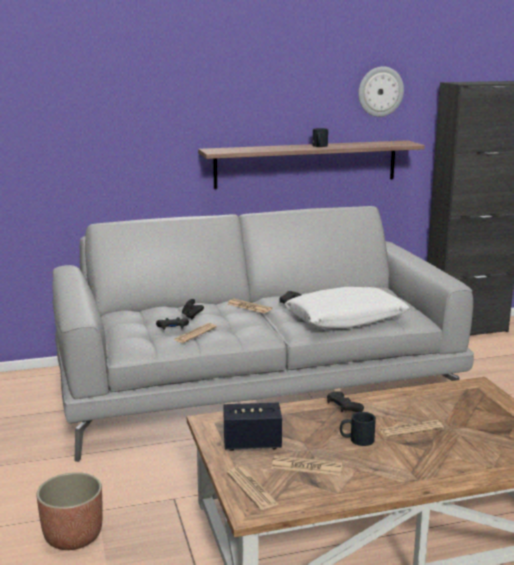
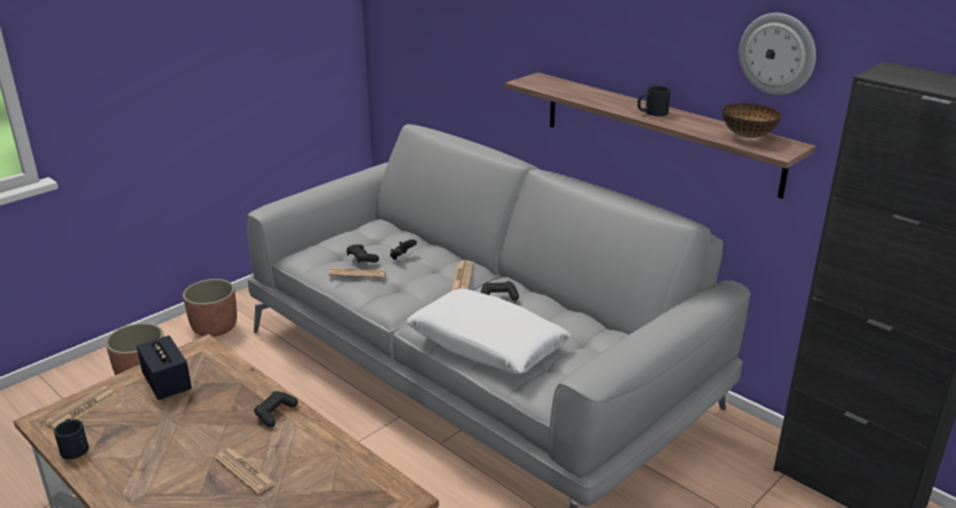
camera: 60 degrees right, 10 degrees up
newspaper [271,455,342,476] -> none
black mug [340,412,376,446] -> black mug moved to [54,419,89,459]
none -> planter [183,279,237,337]
none -> bowl [722,103,781,138]

